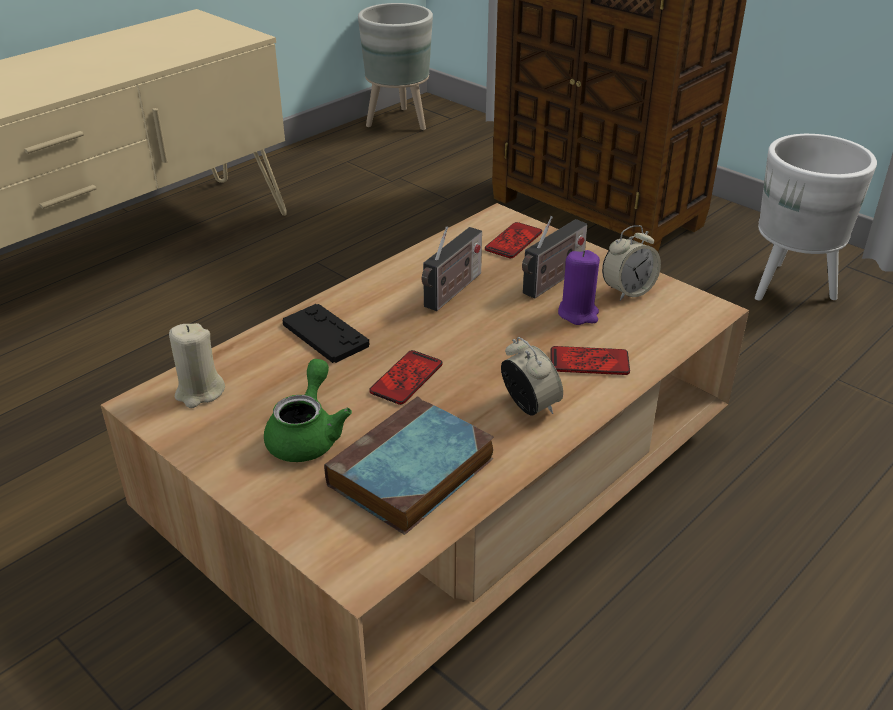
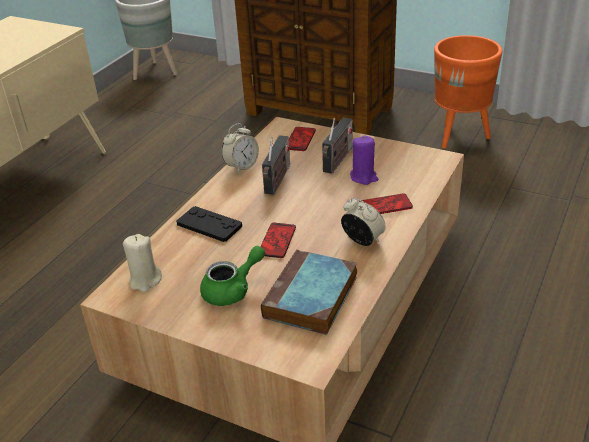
camera: 15 degrees left, 0 degrees up
green teapot [264,359,352,462] -> green teapot turned 60 degrees clockwise [200,246,265,306]
alarm clock [602,225,661,301] -> alarm clock moved to [222,123,259,174]
white planter [755,134,877,300] -> orange planter [434,35,503,148]

